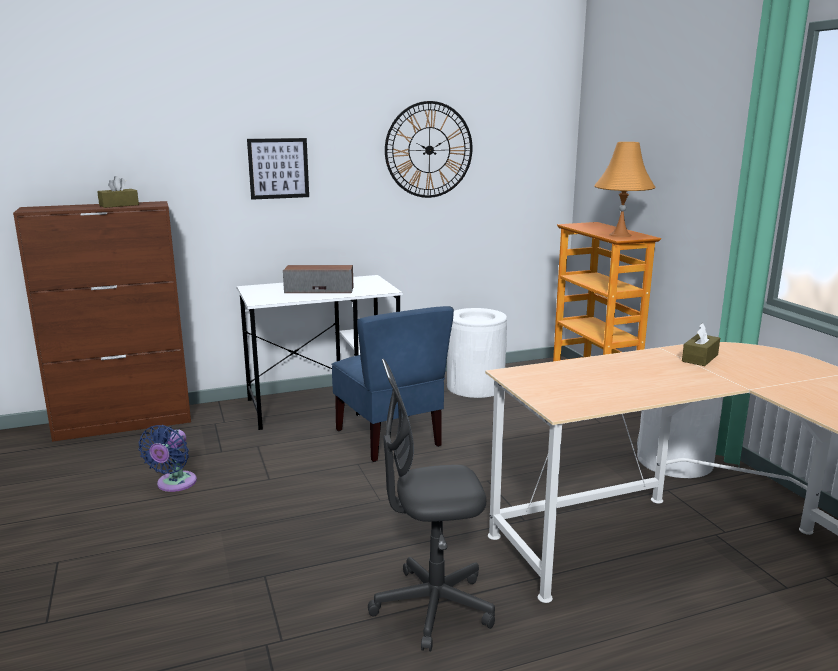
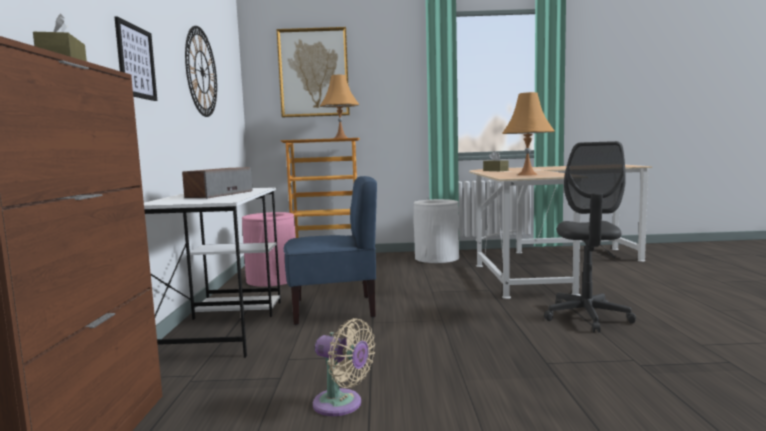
camera: 70 degrees left, 10 degrees down
blue fan [138,425,197,492] -> beige fan [313,318,375,416]
white trash can [447,308,507,398] -> pink trash can [242,212,296,287]
none -> picture [276,27,350,117]
none -> orange table lamp [502,92,554,176]

